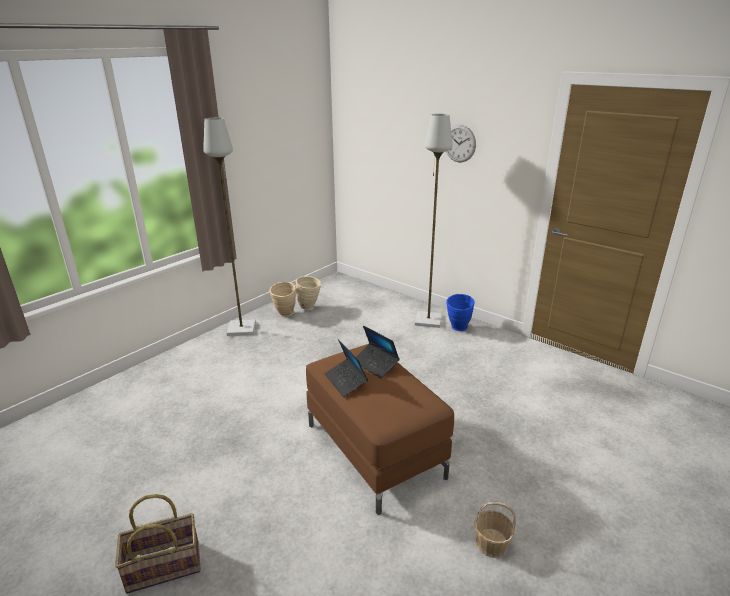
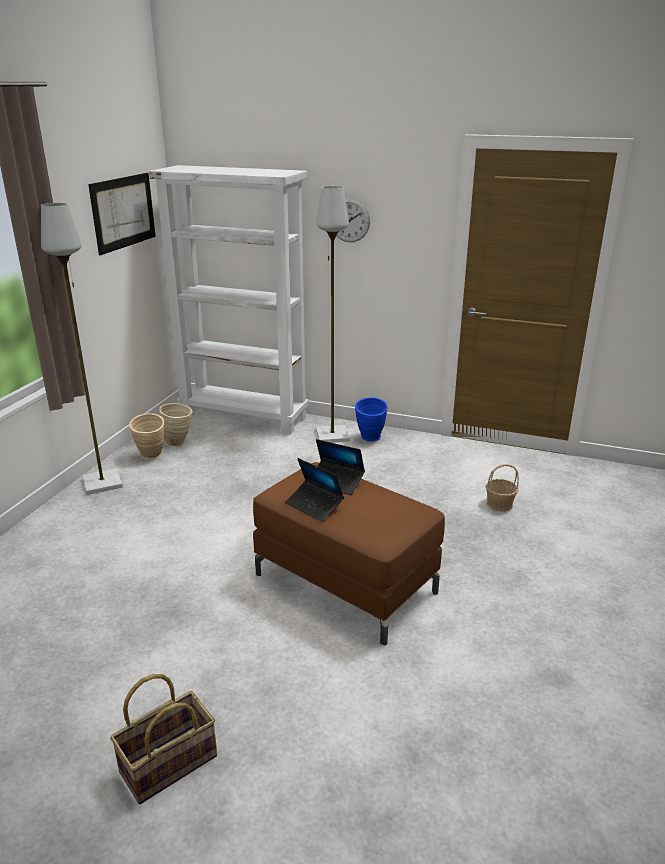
camera: 20 degrees left, 0 degrees up
basket [474,502,516,558] -> basket moved to [486,464,519,512]
none -> picture [88,173,156,255]
none -> white bookcase [149,165,309,434]

